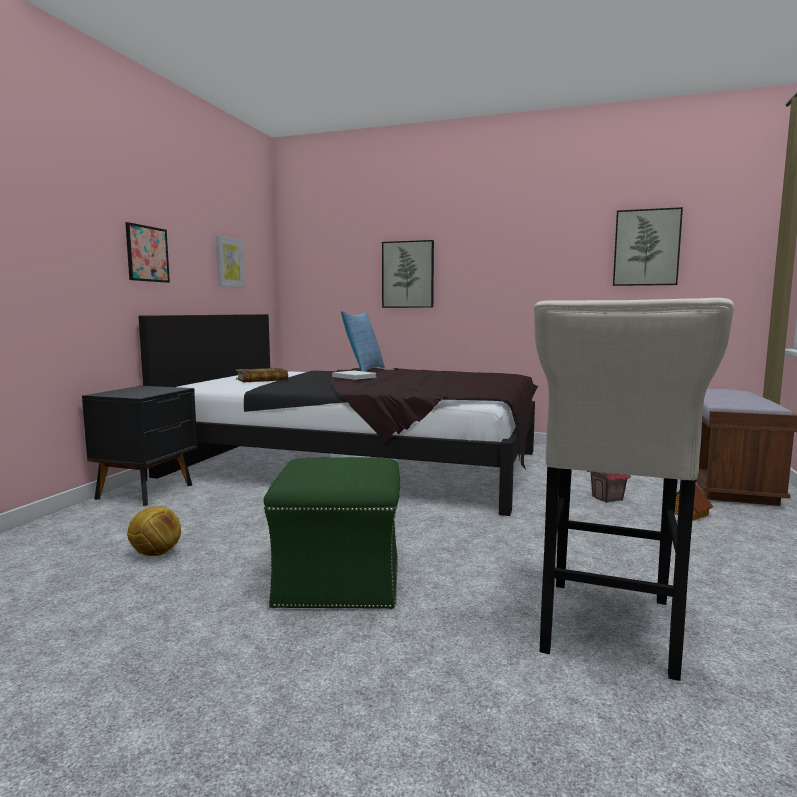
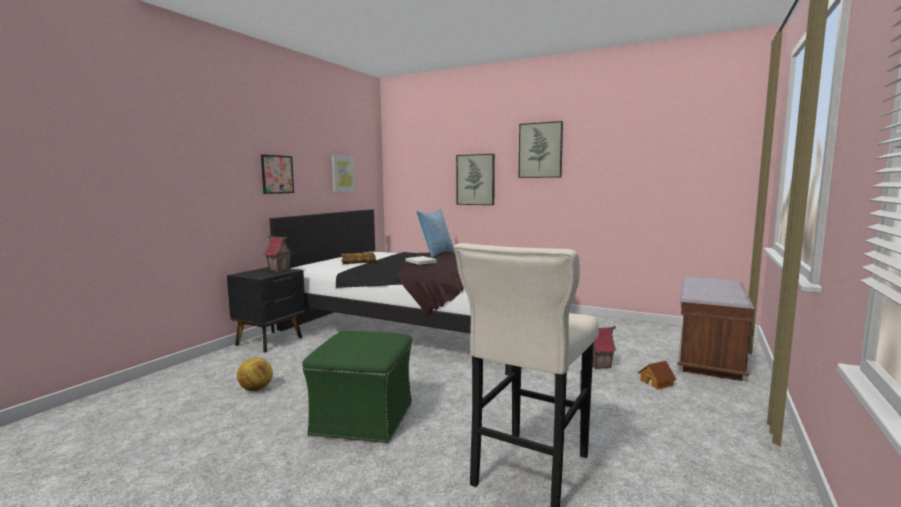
camera: 10 degrees right, 0 degrees up
picture [613,207,683,286] -> picture moved to [519,121,563,178]
none -> toy house [264,235,293,272]

